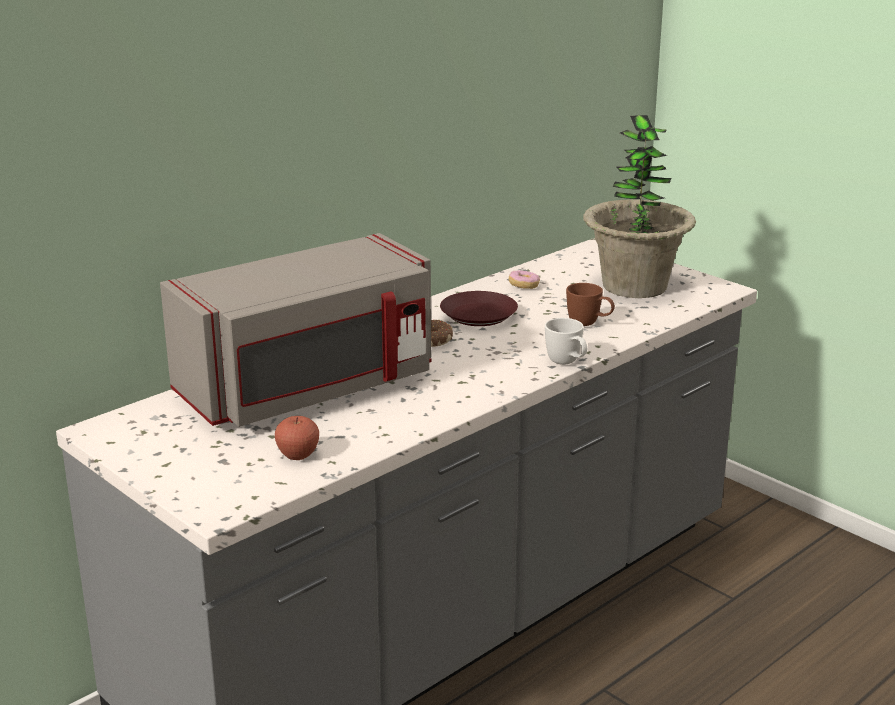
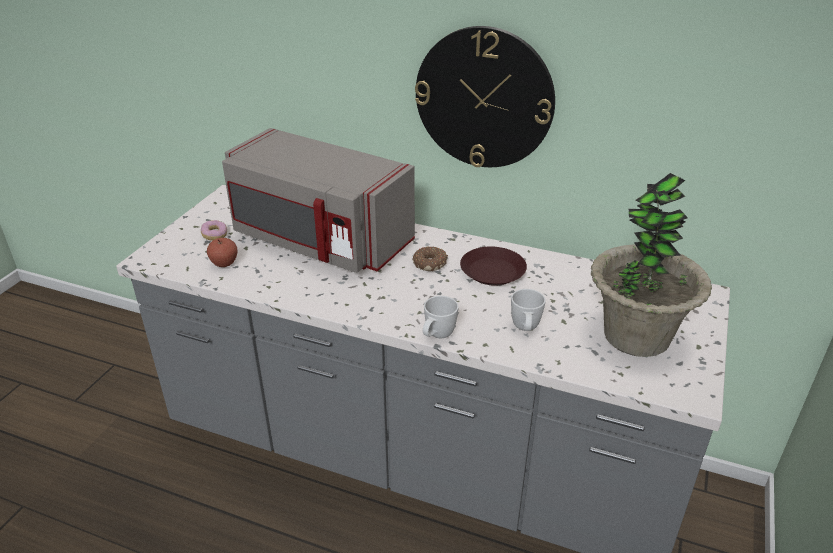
camera: 65 degrees right, 10 degrees up
donut [509,270,540,289] -> donut moved to [201,220,227,241]
brown mug [566,283,615,326] -> white mug [511,289,546,331]
none -> wall clock [415,26,555,167]

